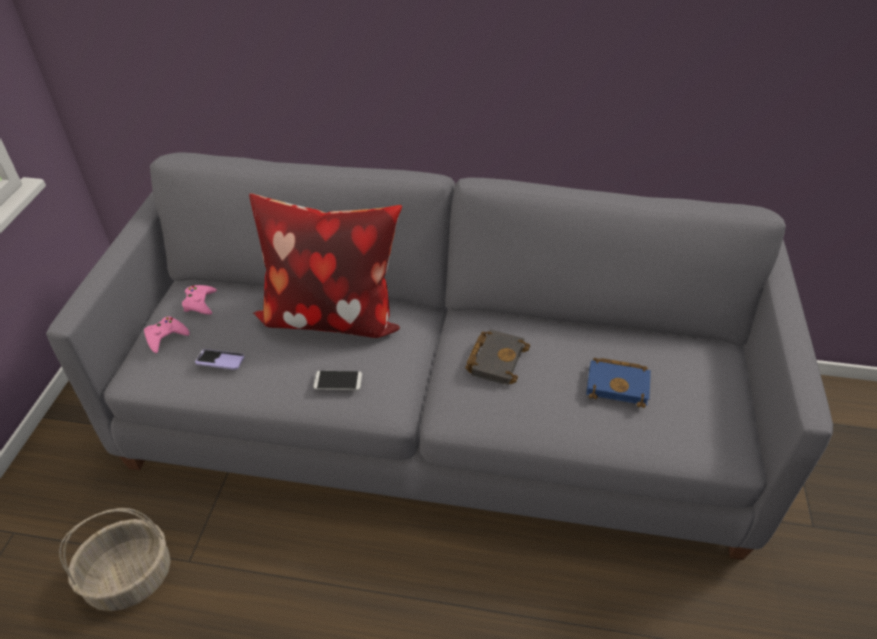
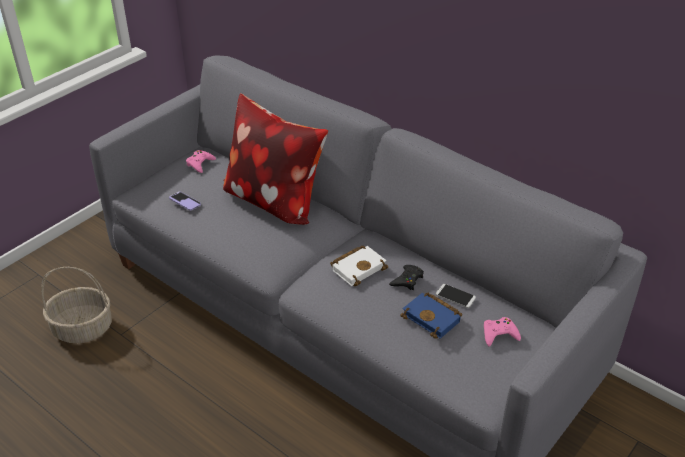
camera: 30 degrees right, 5 degrees down
pink game controller [144,316,190,353] -> pink game controller moved to [484,317,521,347]
phone [313,371,362,390] -> phone moved to [436,284,476,308]
black book [465,330,530,385] -> white book [330,246,388,286]
none -> black game controller [389,265,424,290]

